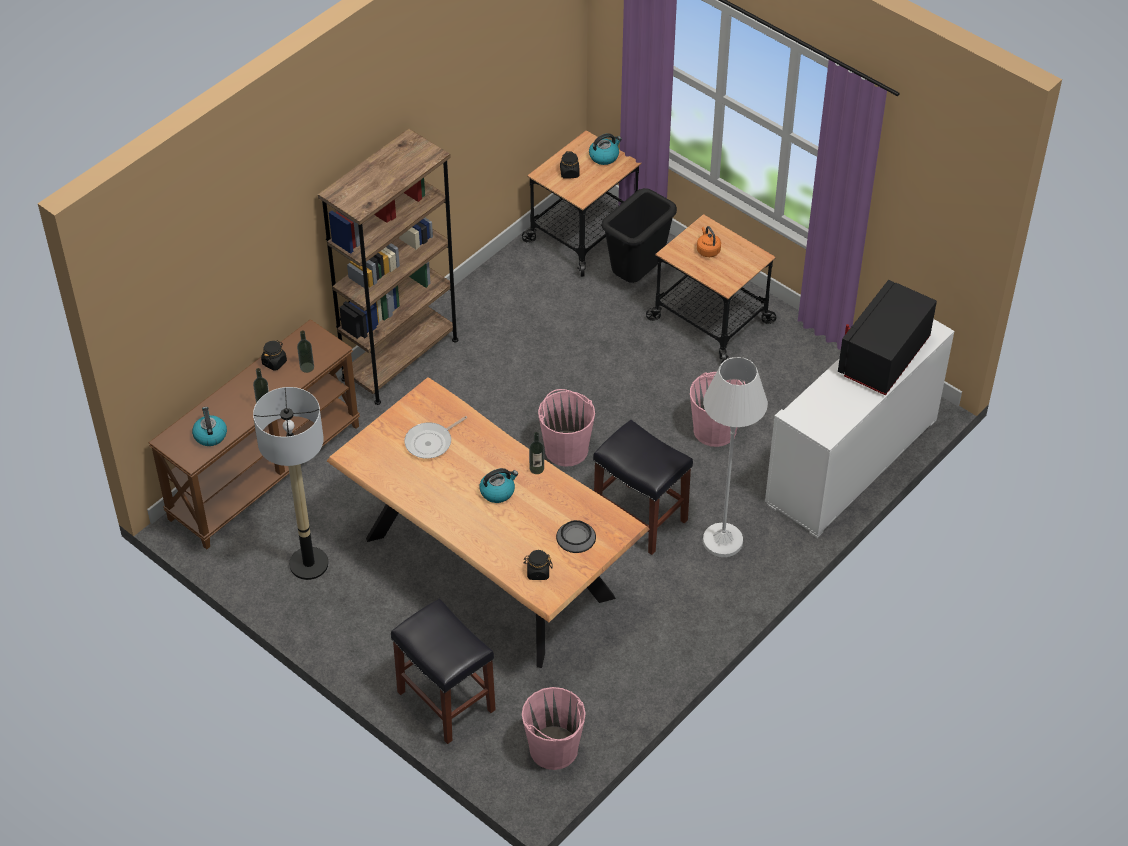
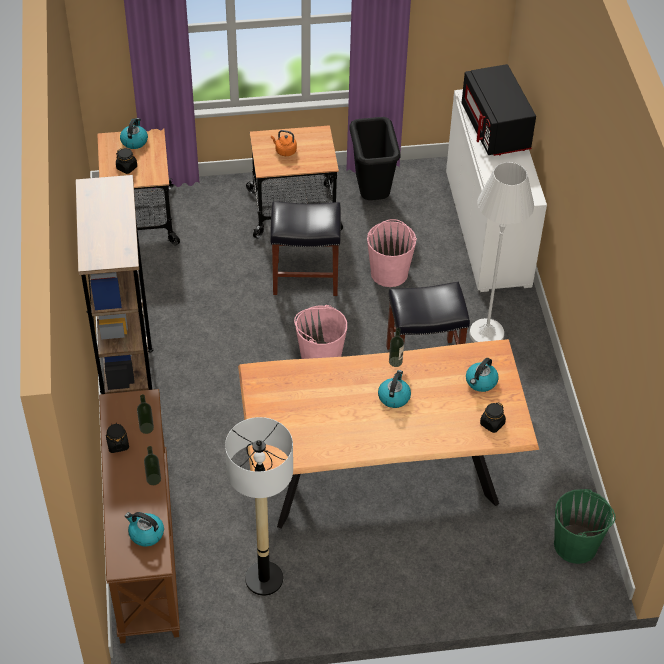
camera: 50 degrees left, 0 degrees up
black stool [391,598,496,744] -> black stool moved to [270,201,341,296]
frying pan [404,416,467,459] -> none
pink bucket [522,687,586,770] -> green bucket [554,489,616,564]
bowl [556,520,596,553] -> kettle [466,358,499,392]
black trash can [601,188,677,283] -> black trash can moved to [349,117,400,200]

